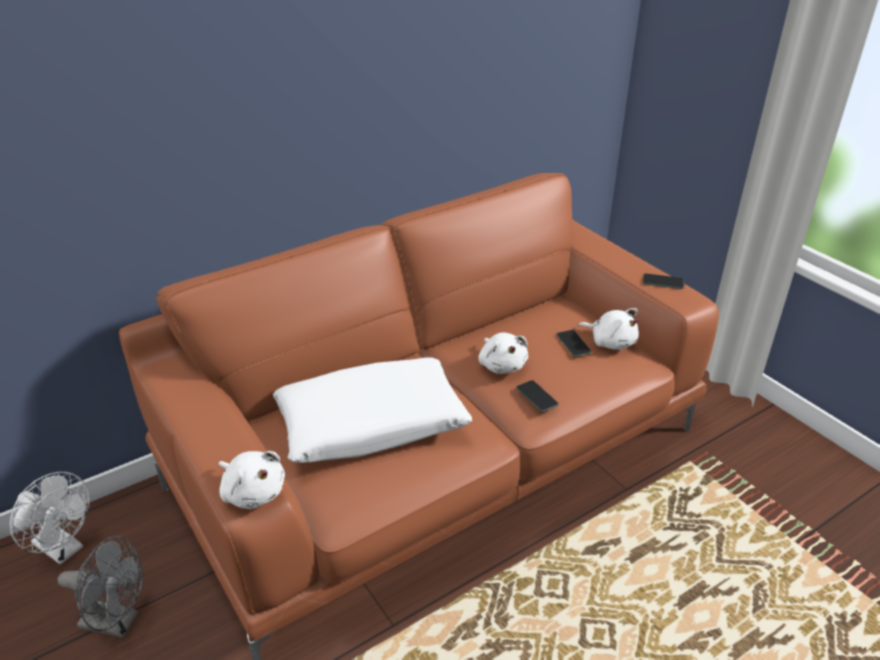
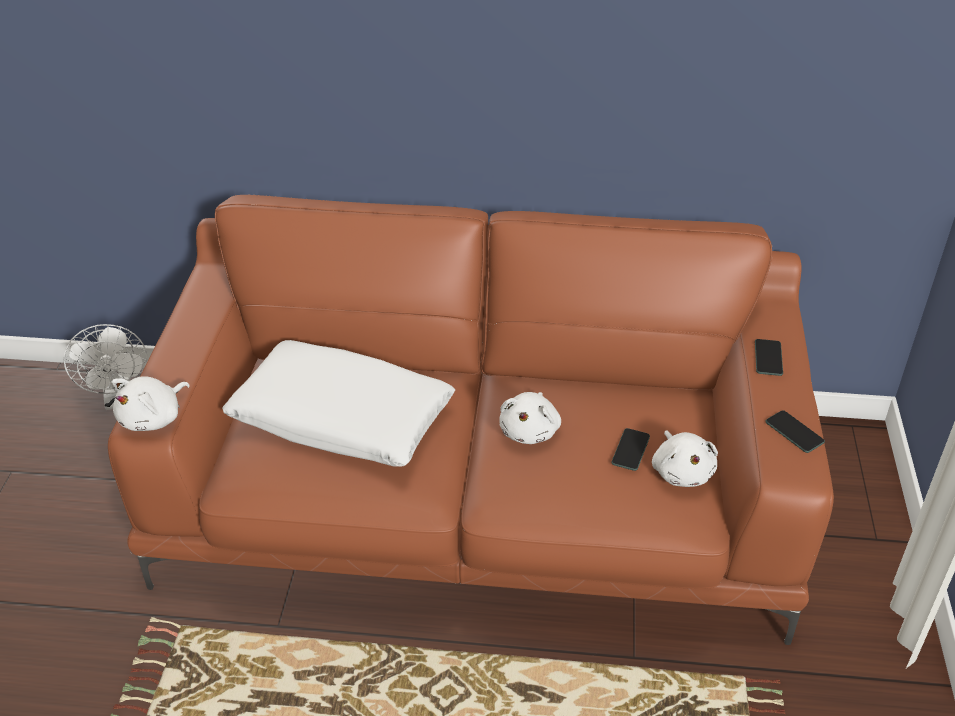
camera: 40 degrees right, 5 degrees up
grey fan [58,536,143,638] -> none
white plush toy [219,451,285,509] -> white plush toy turned 45 degrees clockwise [112,376,190,431]
phone [516,380,559,412] -> phone moved to [755,339,783,376]

